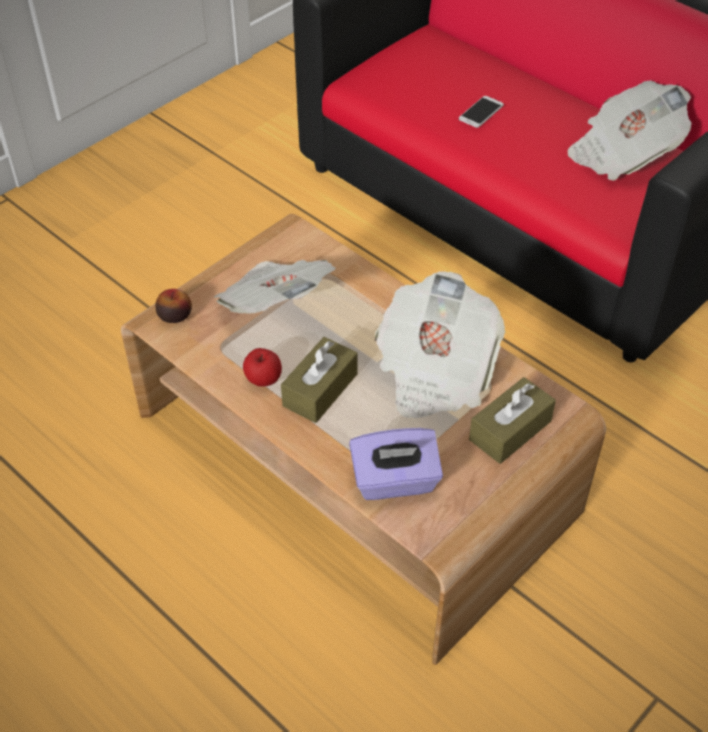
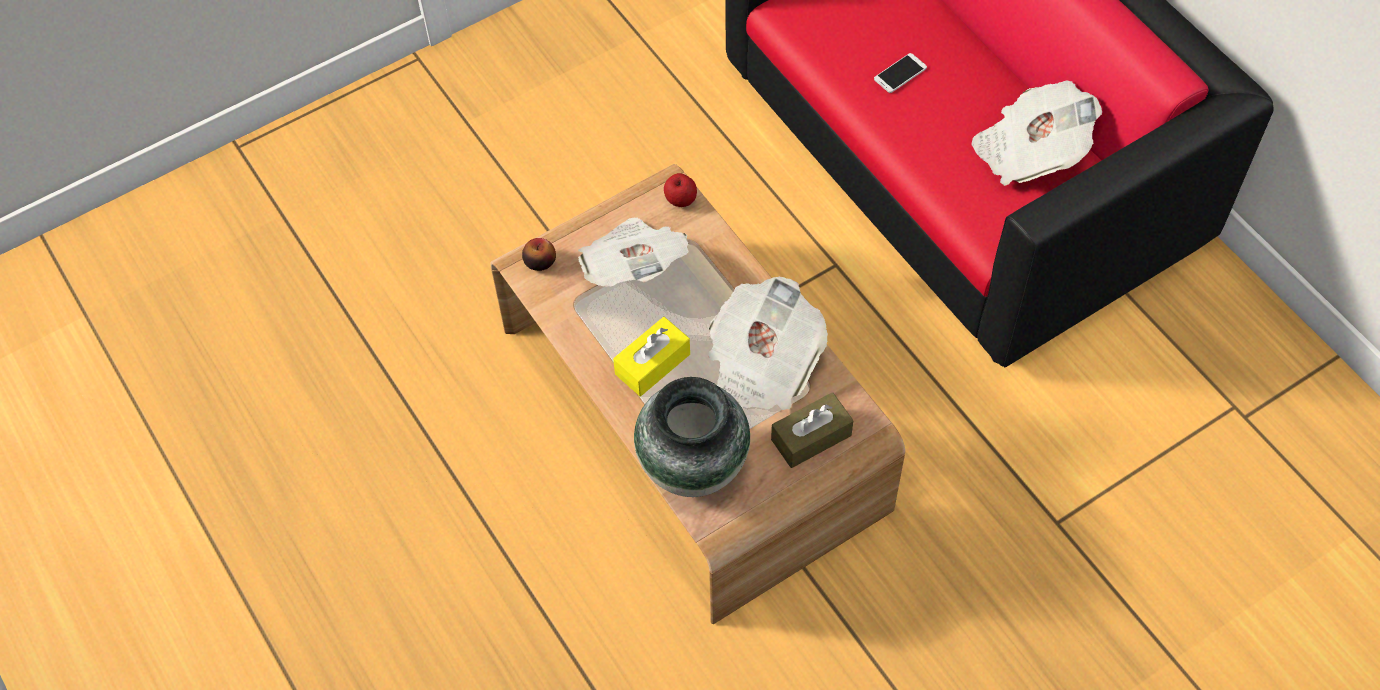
camera: 15 degrees right, 10 degrees up
apple [243,348,282,387] -> apple moved to [664,173,697,207]
brown tissue box [281,337,357,423] -> yellow tissue box [613,317,690,396]
purple tissue box [349,428,443,500] -> vase [634,377,750,497]

